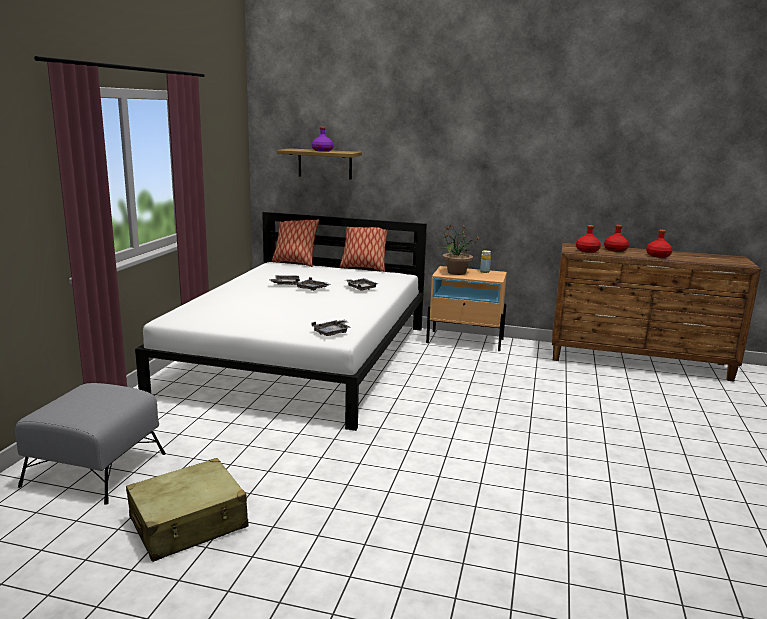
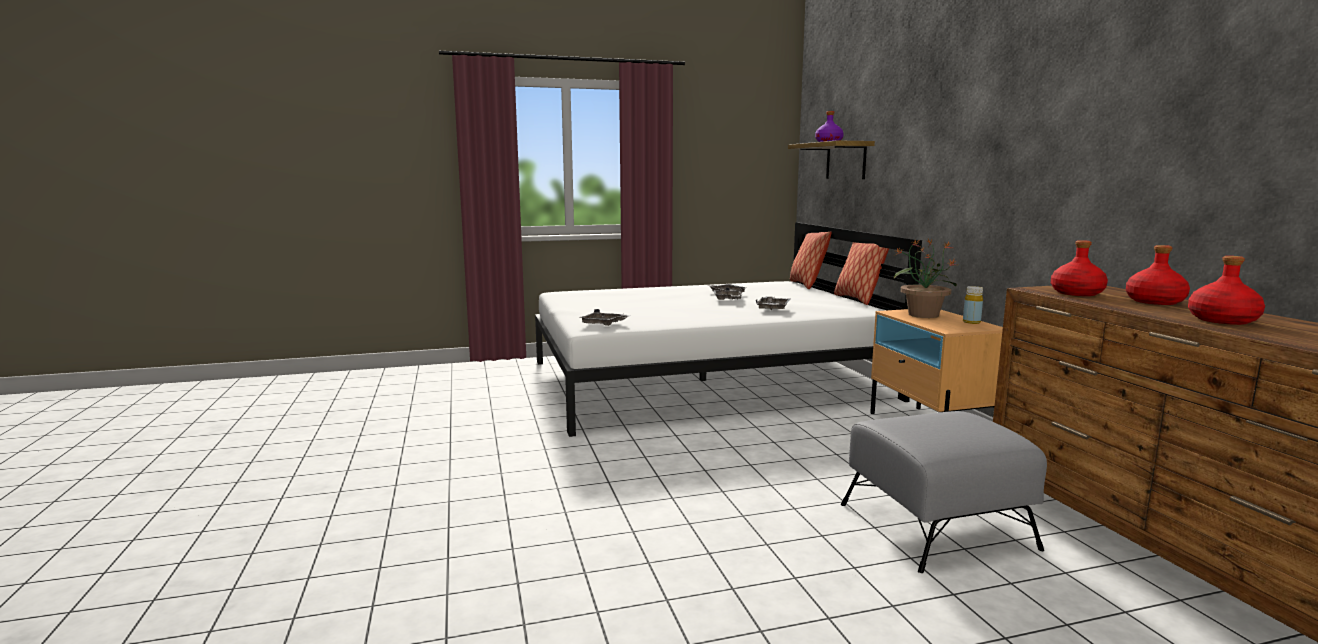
camera: 60 degrees right, 5 degrees down
grey ottoman [15,383,166,505] -> grey ottoman moved to [841,411,1047,573]
beige suitcase [126,458,248,562] -> none

